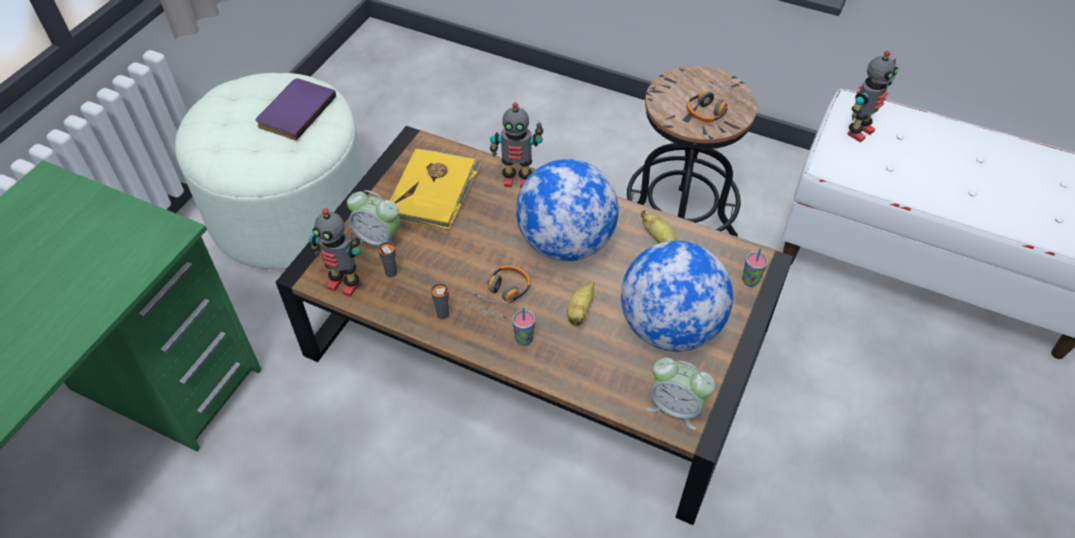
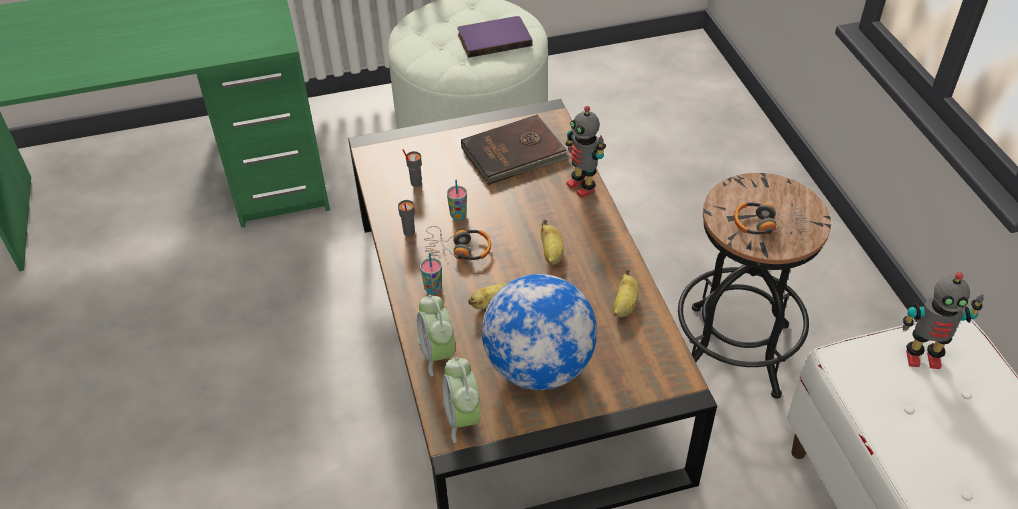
camera: 50 degrees right, 5 degrees down
toy robot [309,208,361,297] -> none
alarm clock [347,190,400,246] -> alarm clock moved to [417,295,455,376]
yellow book [390,148,481,230] -> brown book [461,115,570,185]
globe [516,159,619,262] -> banana [541,220,564,265]
cup [742,248,768,287] -> cup moved to [447,180,467,221]

